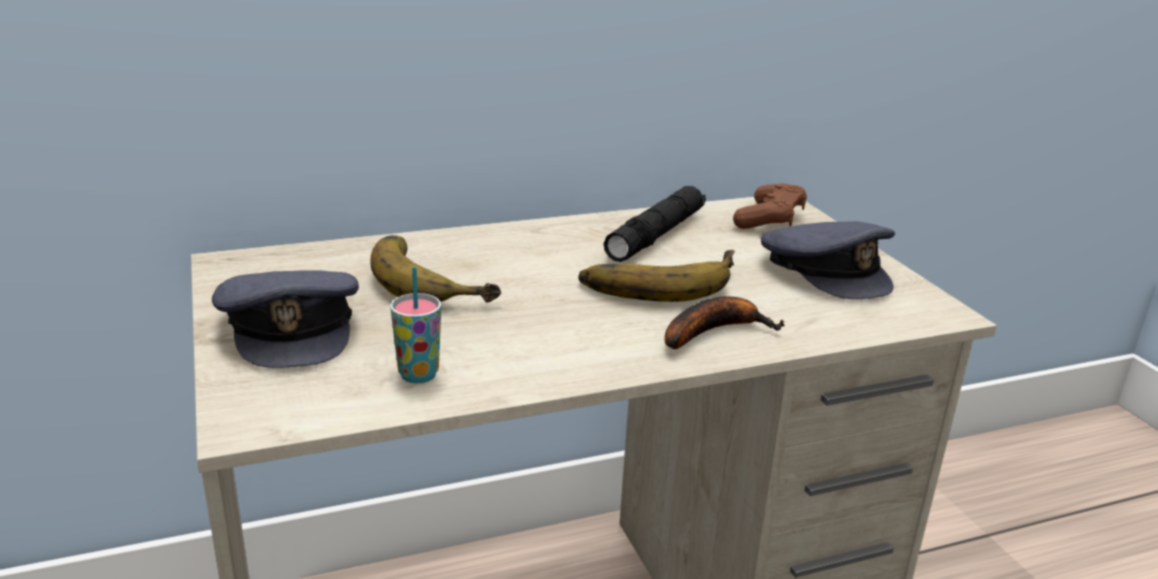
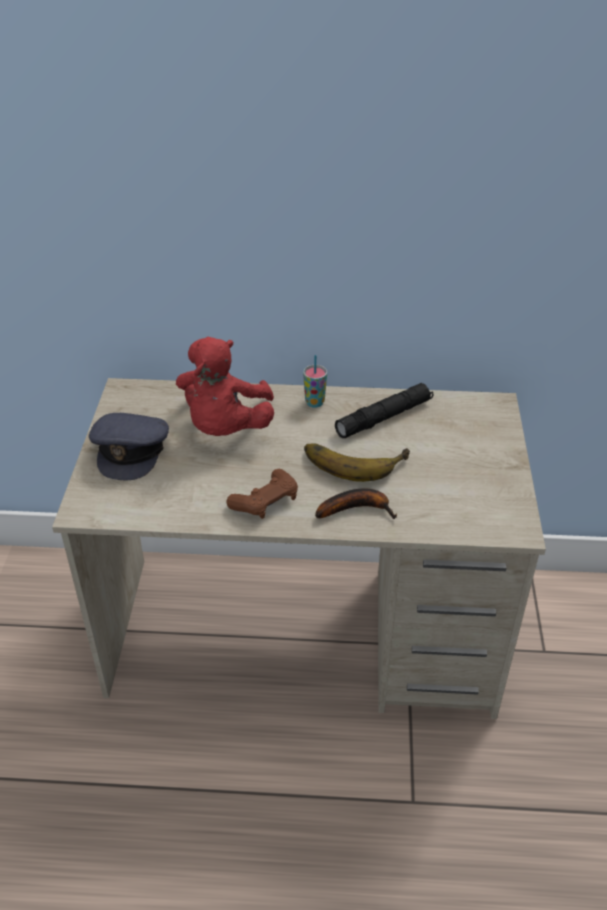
camera: 25 degrees right, 15 degrees up
banana [370,235,501,303] -> red plush toy [176,337,274,436]
cup [390,267,441,383] -> cup moved to [303,355,327,408]
brown game controller [733,183,807,229] -> brown game controller moved to [226,469,298,519]
grey cap [761,221,895,299] -> none

